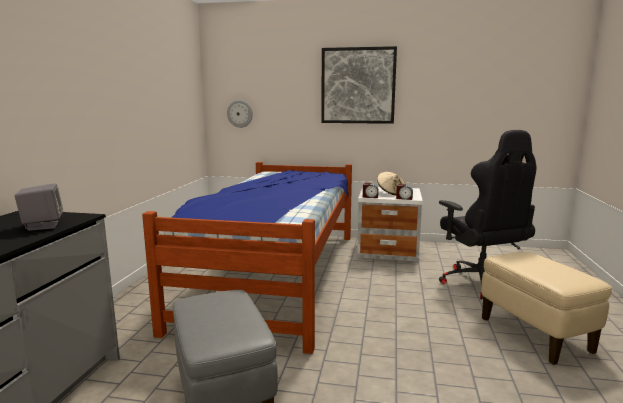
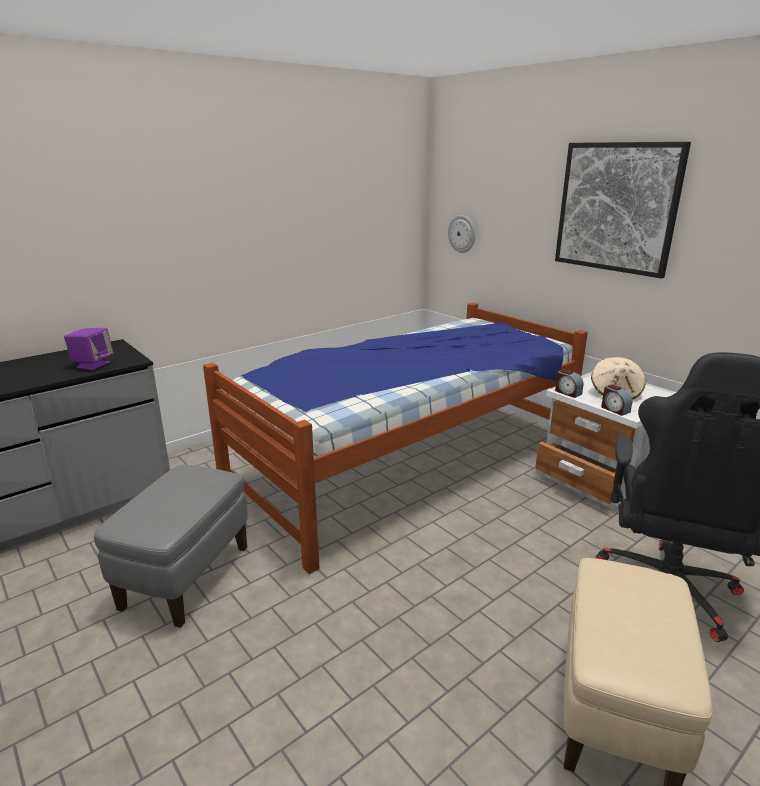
camera: 40 degrees right, 10 degrees up
grey speaker [15,184,63,231] -> purple speaker [64,328,114,370]

